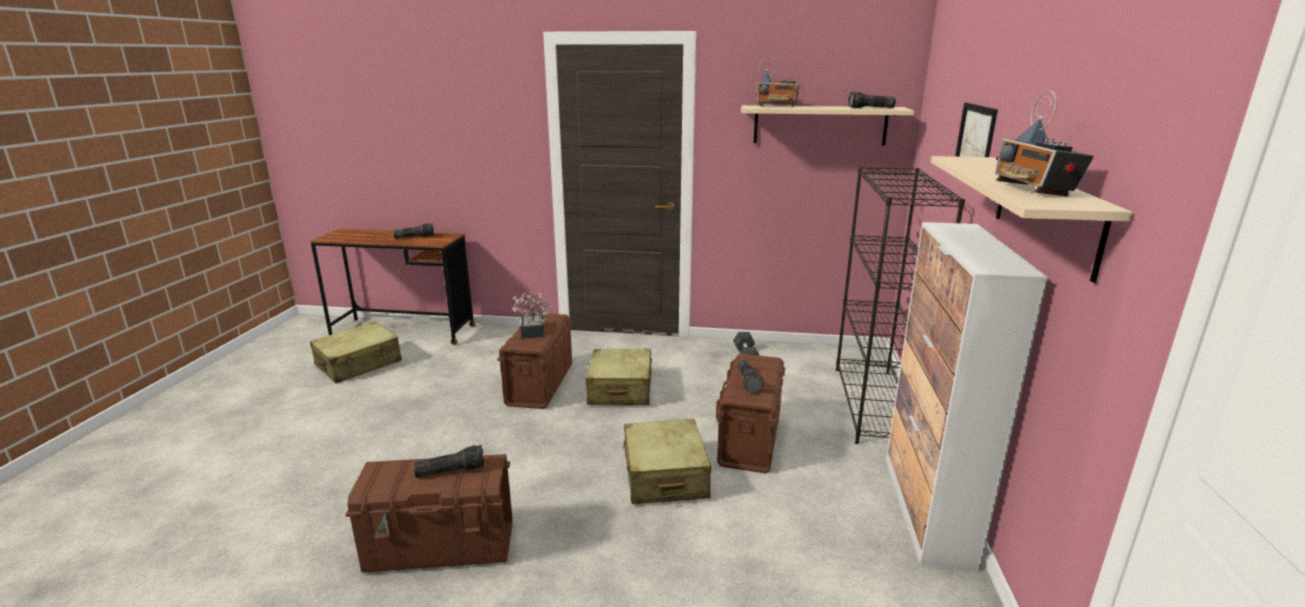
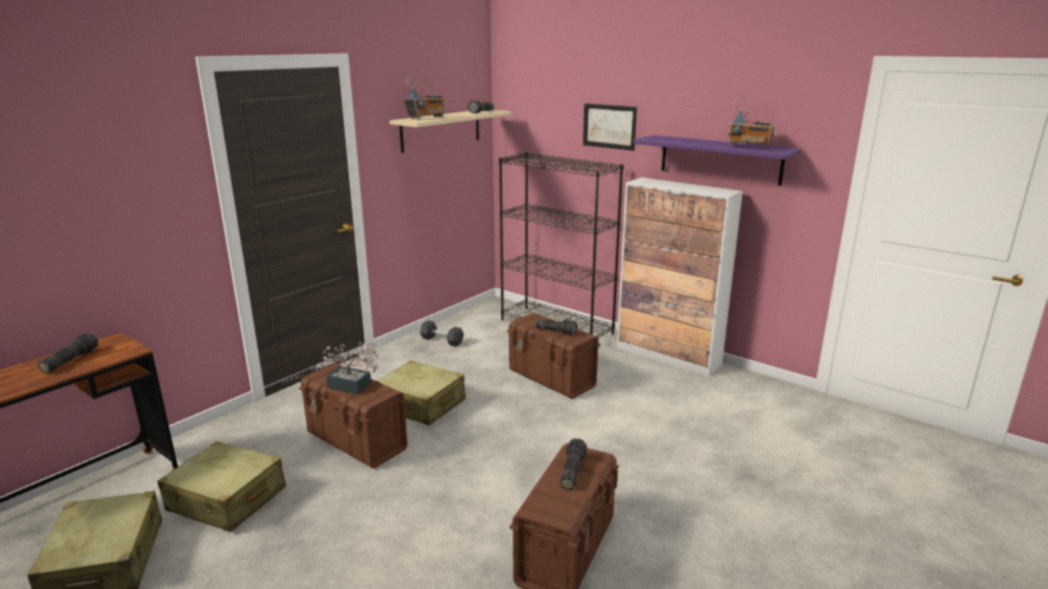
camera: 60 degrees left, 0 degrees up
beige suitcase [622,419,711,504] -> beige suitcase moved to [157,441,286,532]
beige shelf [931,156,1132,283] -> purple shelf [633,135,801,186]

